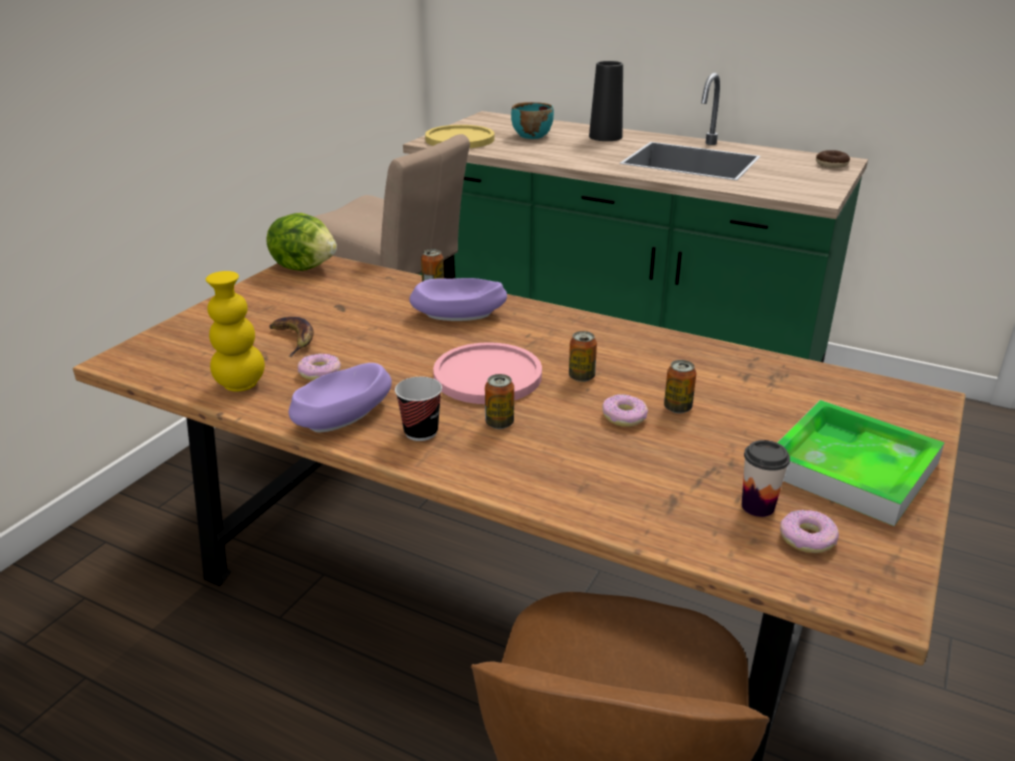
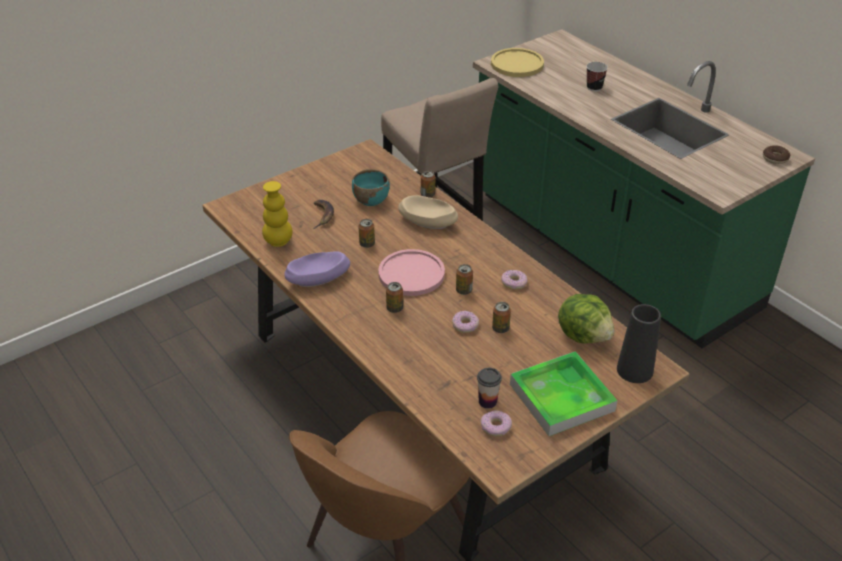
camera: 25 degrees right, 10 degrees up
lettuce [266,213,337,271] -> lettuce moved to [558,294,614,344]
donut [297,353,341,380] -> donut moved to [501,270,528,290]
cup [395,377,442,441] -> cup moved to [586,62,608,91]
purple bowl [409,278,507,321] -> beige bowl [398,195,458,229]
turquoise bowl [511,102,554,139] -> turquoise bowl moved to [352,169,390,206]
black vase [589,61,623,141] -> black vase moved to [617,304,661,383]
none -> can [358,219,375,248]

